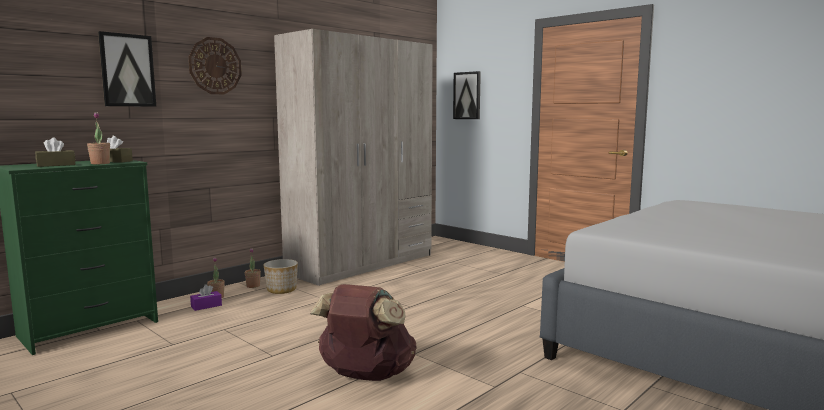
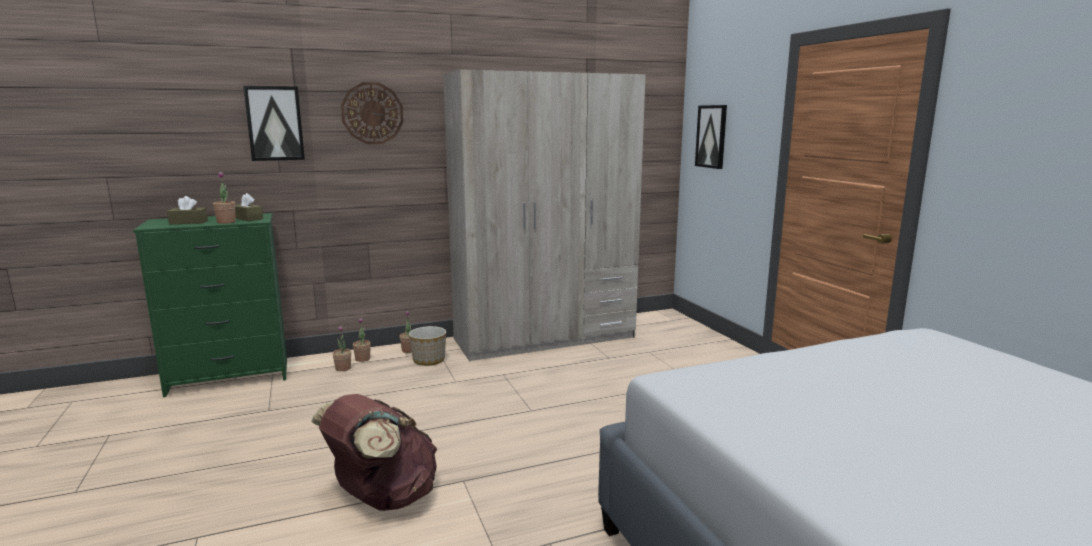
camera: 25 degrees right, 5 degrees up
purple tissue box [190,284,222,311] -> potted plant [333,326,351,371]

